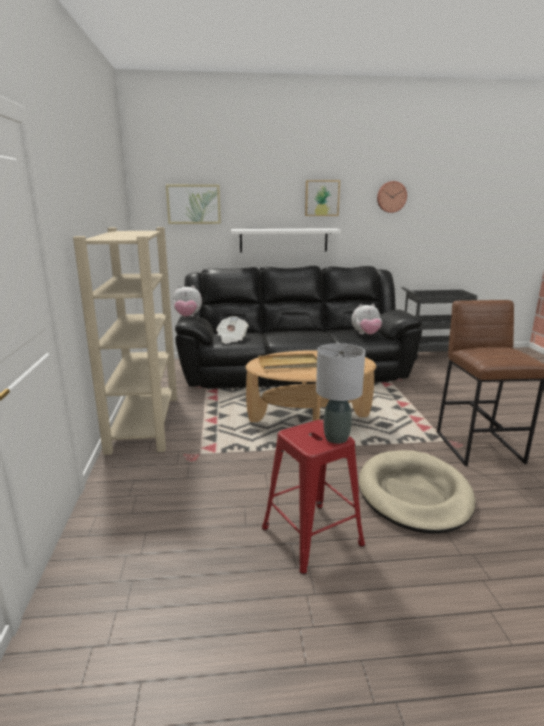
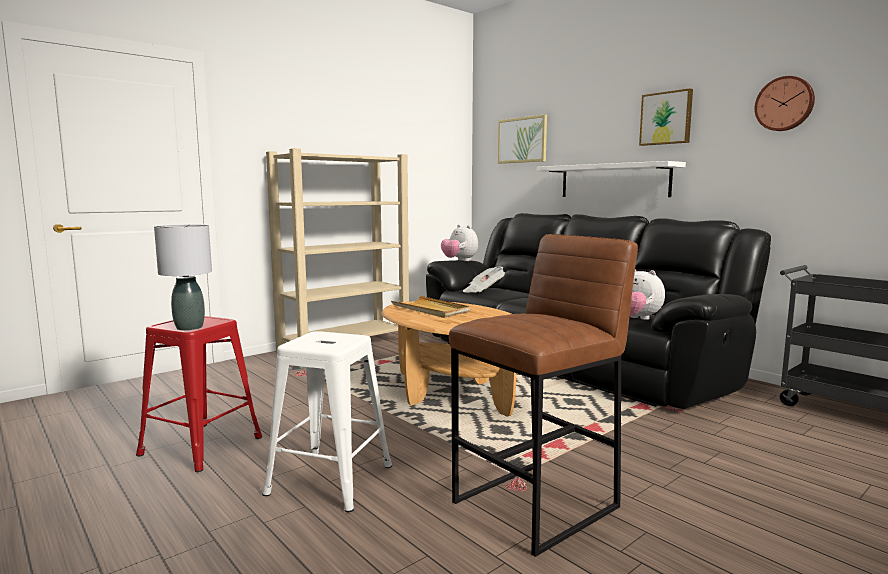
camera: 55 degrees right, 10 degrees down
beige dog bed [359,450,476,534] -> white stool [262,331,392,512]

